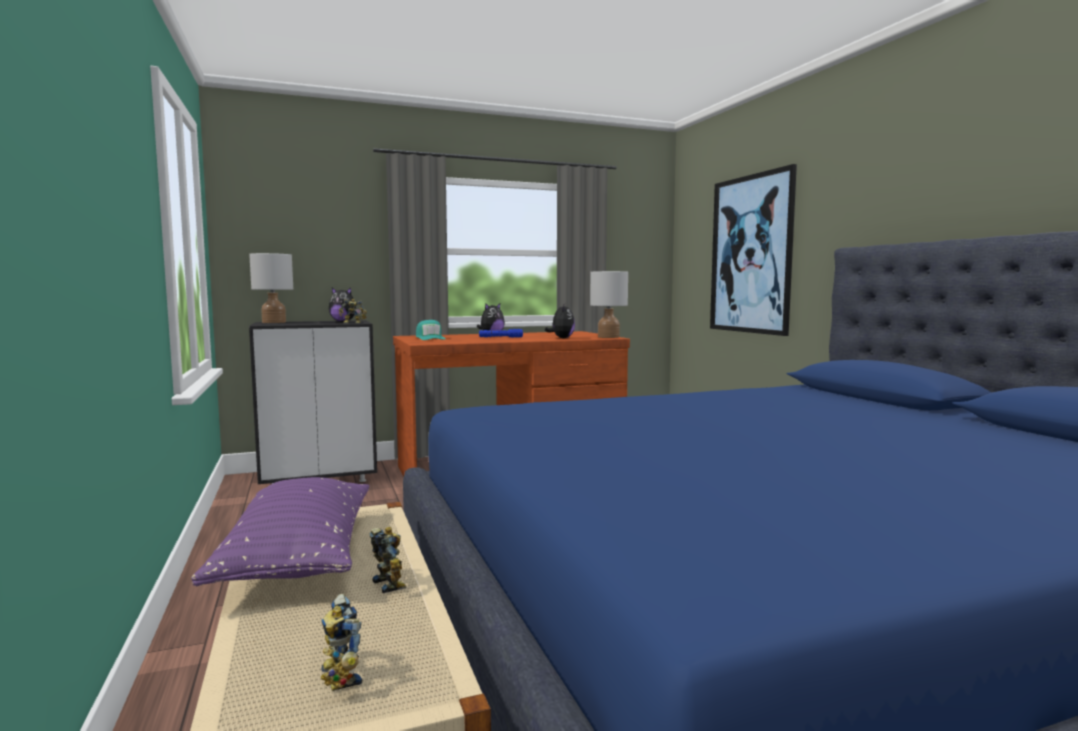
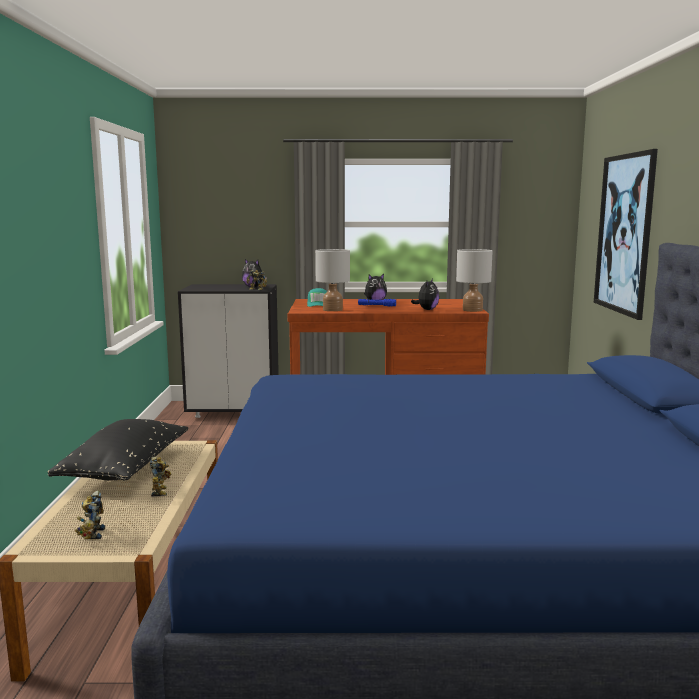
camera: 20 degrees right, 5 degrees up
purple pillow [192,477,369,587] -> black pillow [48,419,188,480]
grey table lamp [249,253,293,323] -> grey table lamp moved to [315,249,350,311]

